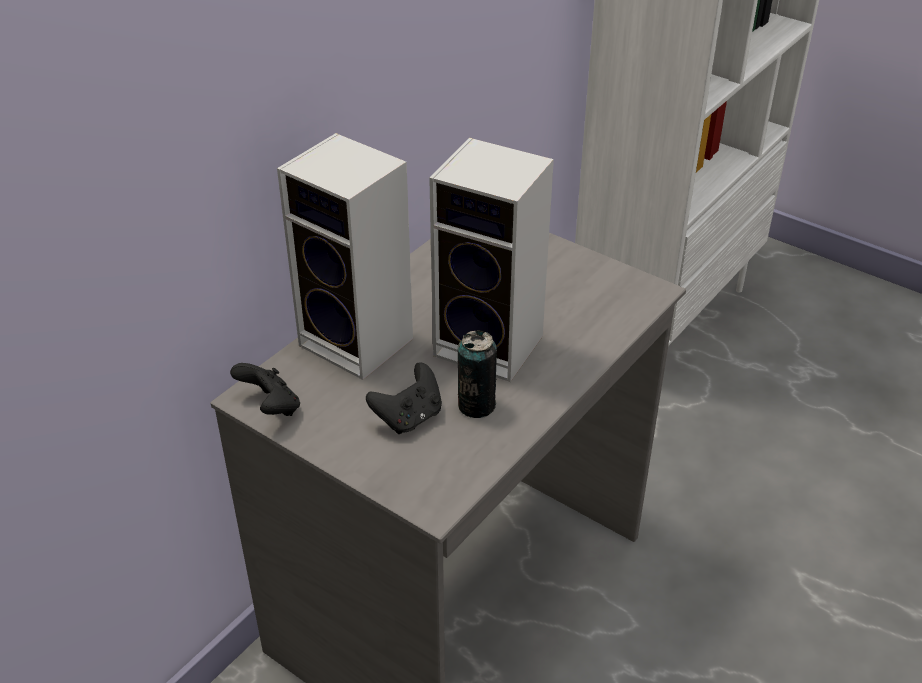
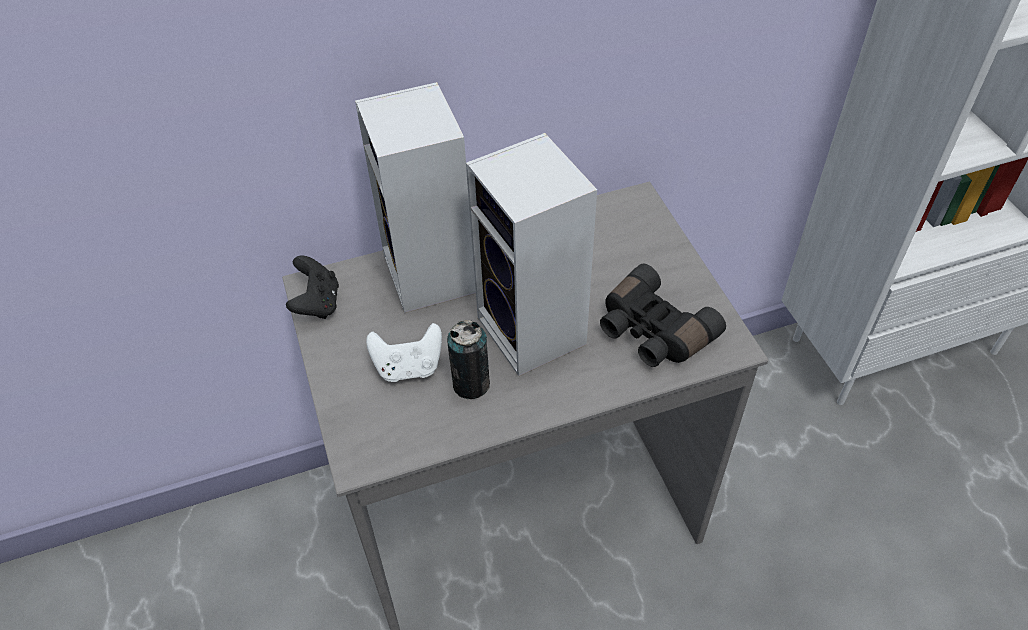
camera: 35 degrees right, 10 degrees up
black game controller [366,362,442,434] -> white game controller [366,323,442,382]
none -> black binoculars [600,264,726,367]

